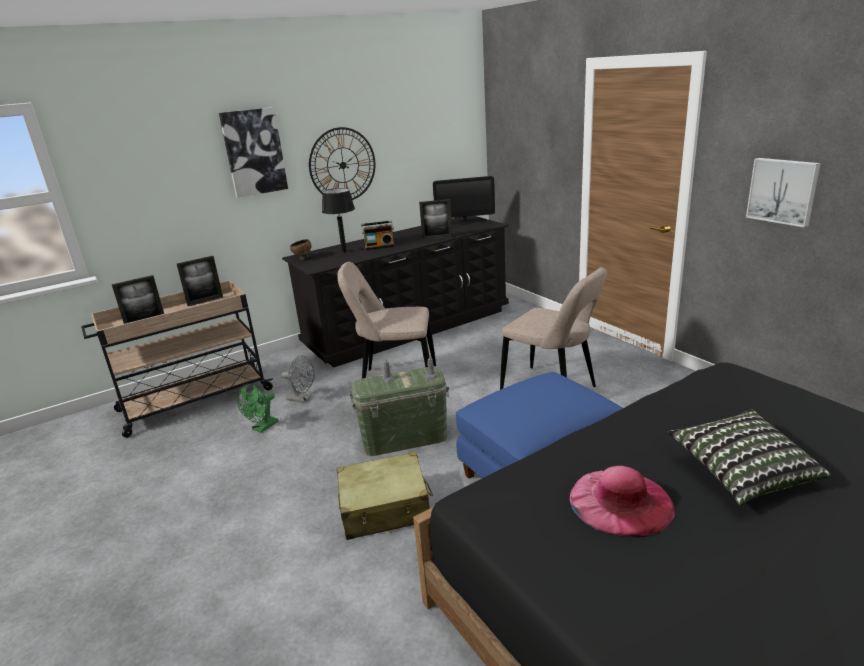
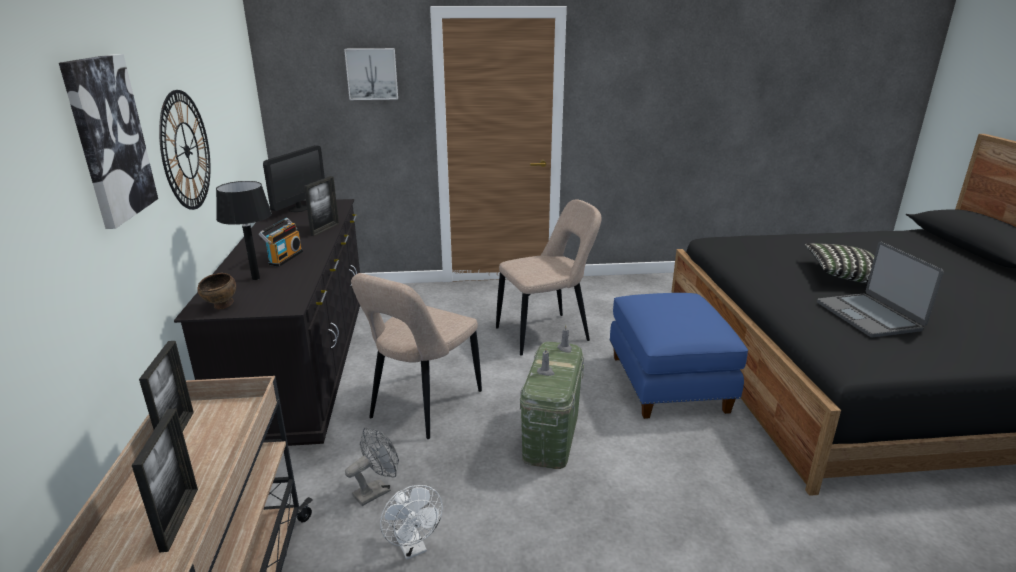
camera: 65 degrees left, 0 degrees up
green fan [238,384,278,433] -> white fan [380,485,443,560]
beige suitcase [337,452,433,540] -> none
pink hat [570,466,675,538] -> laptop [817,241,944,337]
picture [746,158,821,227] -> picture moved to [344,48,398,100]

